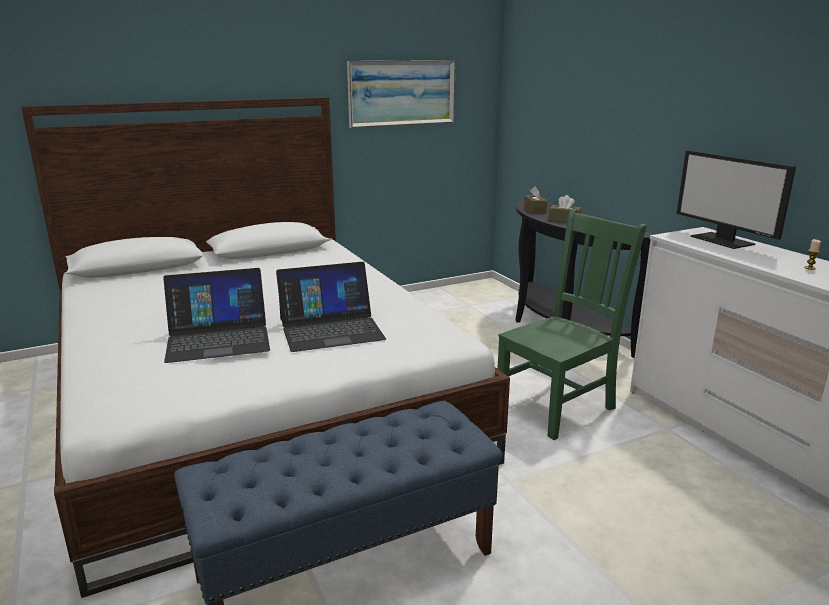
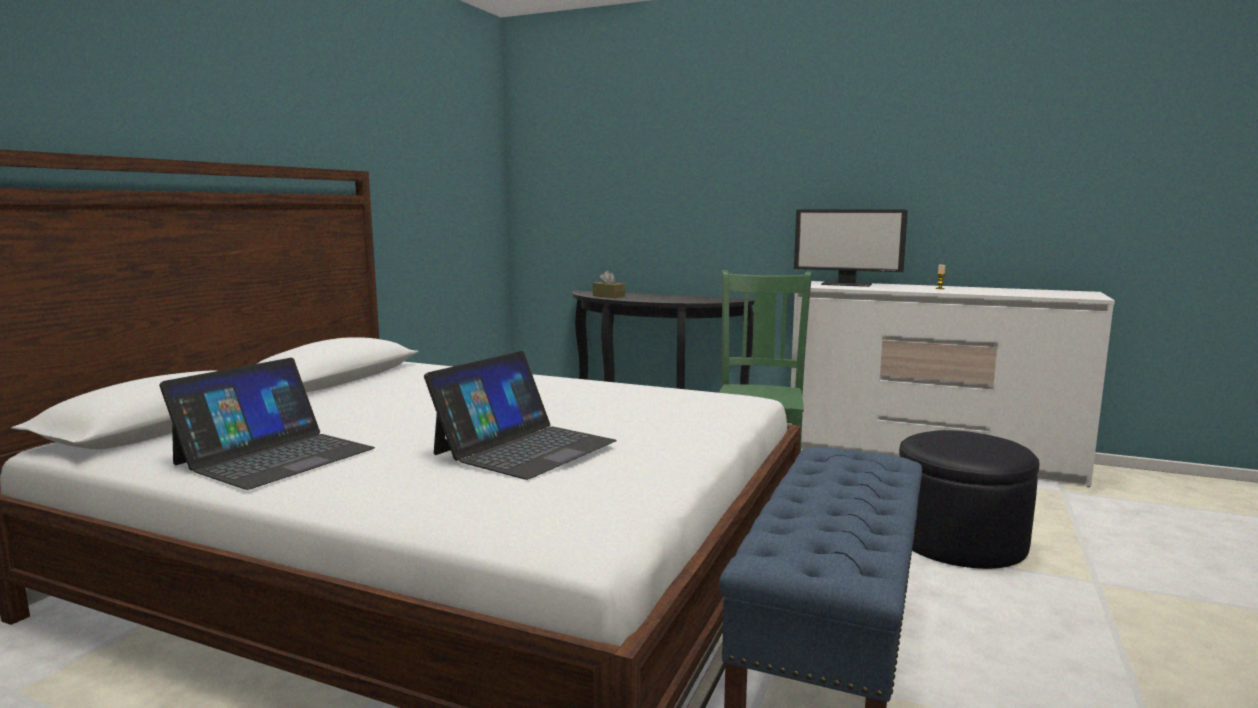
camera: 40 degrees left, 10 degrees down
laptop [276,262,386,352] -> laptop moved to [159,358,375,490]
picture [347,60,456,128] -> none
brown tissue box [549,195,581,222] -> none
none -> black ottoman [899,430,1039,569]

